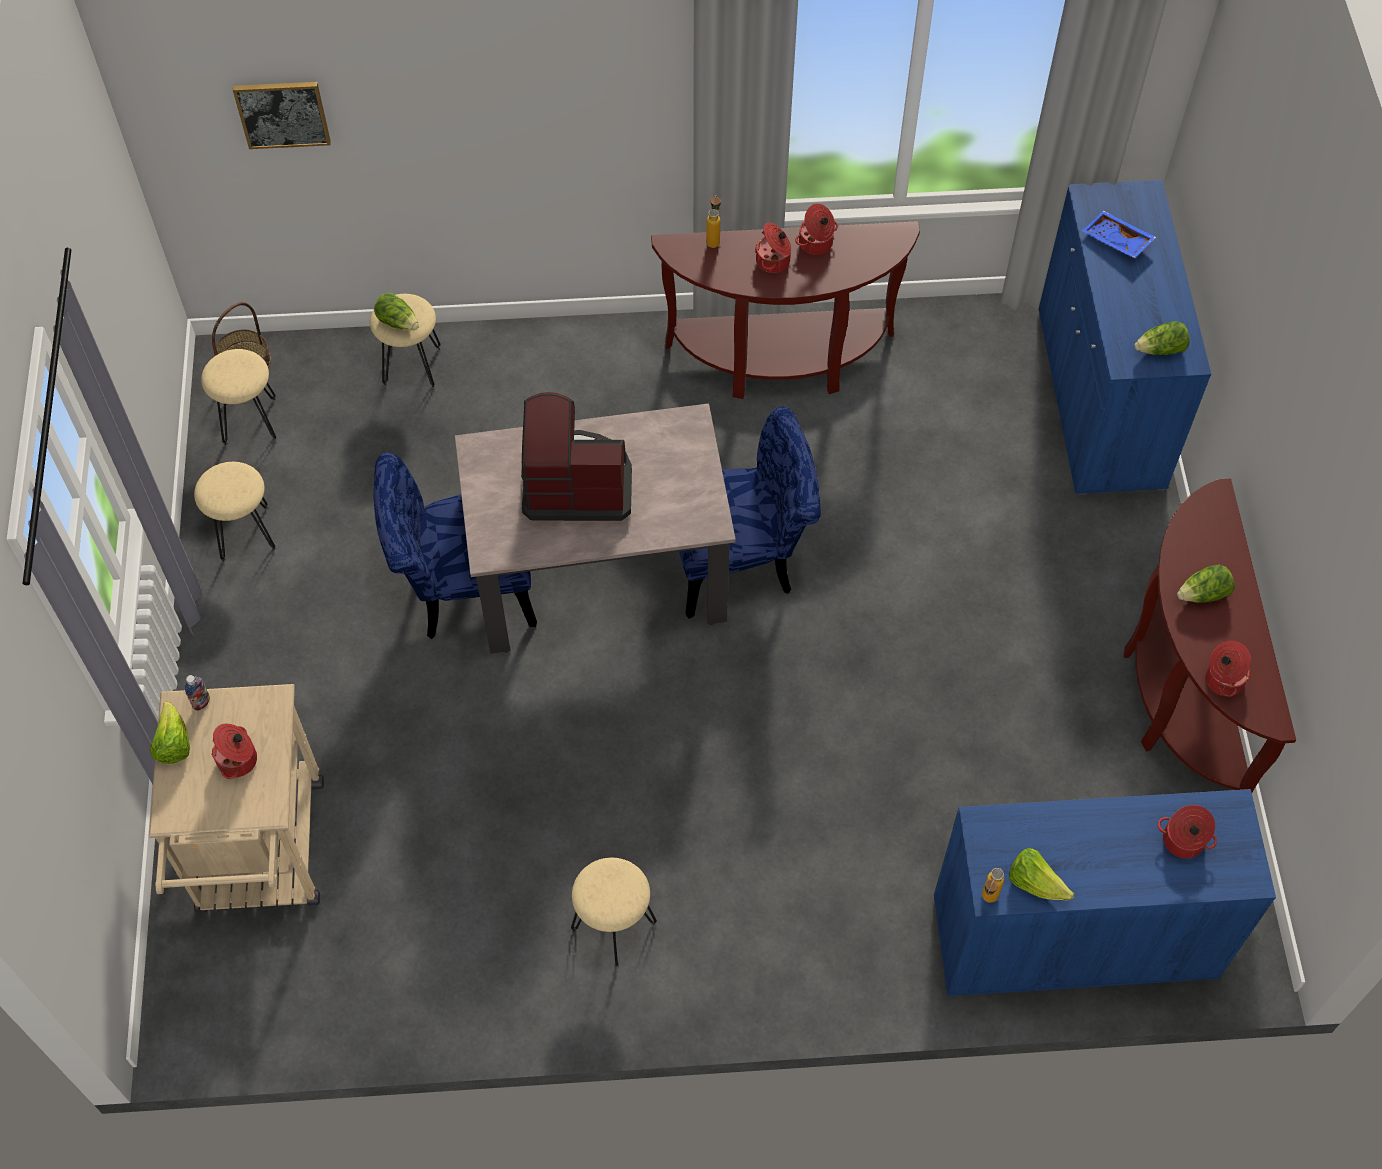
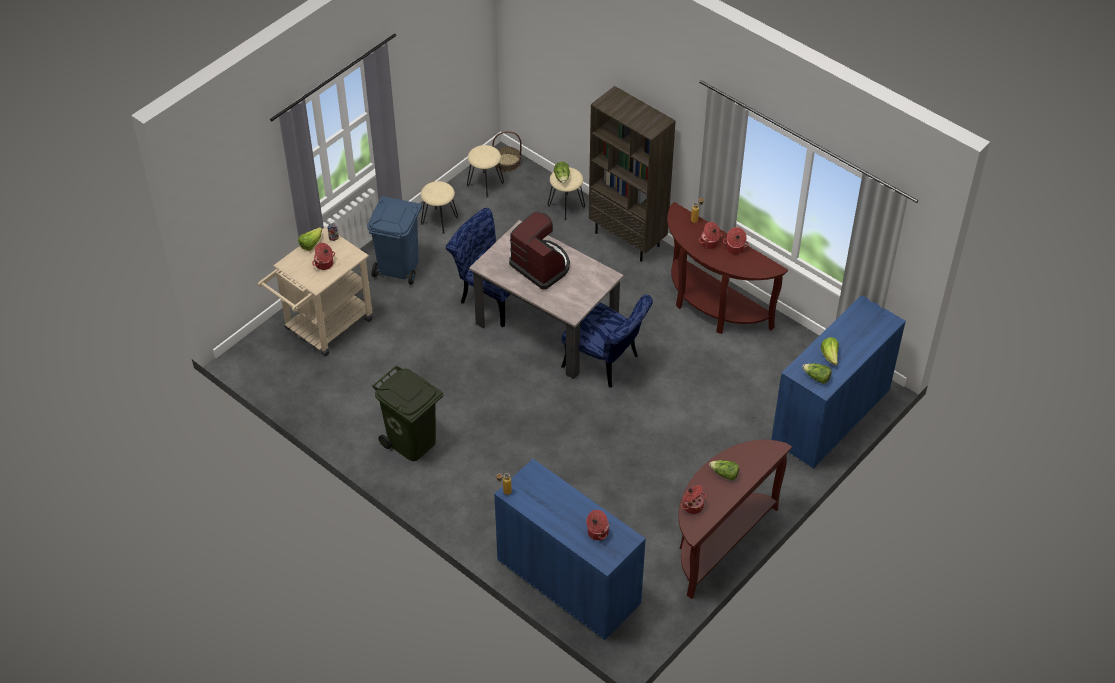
camera: 45 degrees right, 10 degrees down
picture [233,82,331,149] -> none
beige stool [571,858,657,967] -> green trash can [372,366,443,461]
lettuce [1009,848,1074,900] -> lettuce moved to [821,337,839,365]
blue tray [1082,211,1156,258] -> none
none -> blue trash can [367,196,422,285]
none -> brown bookcase [589,86,676,262]

